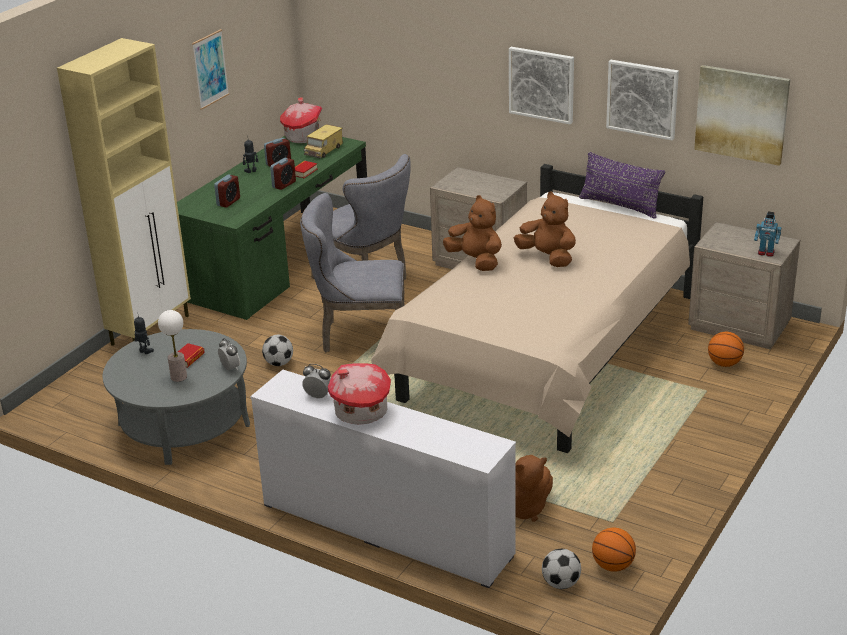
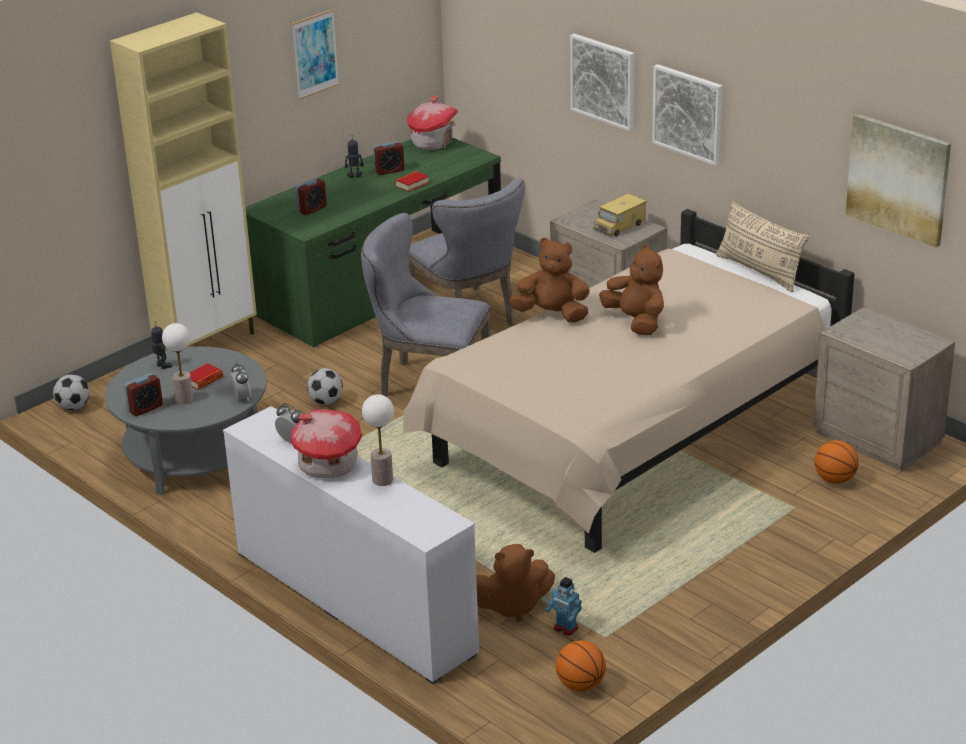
camera: 15 degrees right, 0 degrees up
alarm clock [270,158,296,190] -> alarm clock moved to [124,373,163,416]
toy truck [304,124,343,158] -> toy truck moved to [593,193,647,237]
brown plush toy [443,195,502,271] -> brown plush toy turned 45 degrees counterclockwise [509,238,590,323]
football [542,549,581,589] -> football moved to [53,374,90,410]
purple pillow [579,152,665,219] -> beige pillow [716,201,809,292]
picture [606,60,679,140] -> picture moved to [570,34,634,131]
toy robot [754,212,781,257] -> toy robot moved to [545,577,582,636]
none -> table lamp [362,394,394,486]

